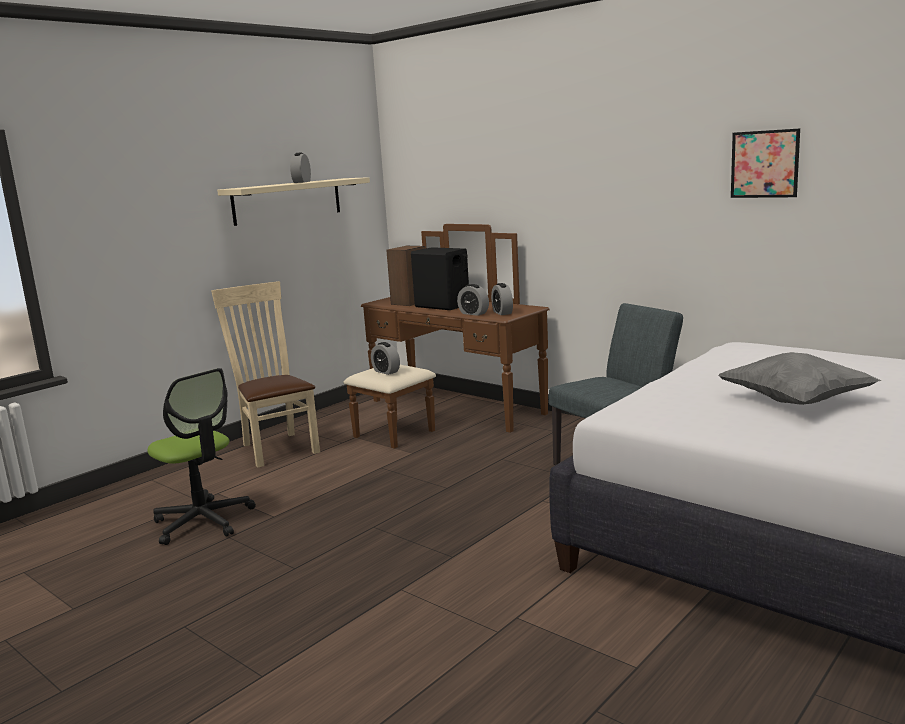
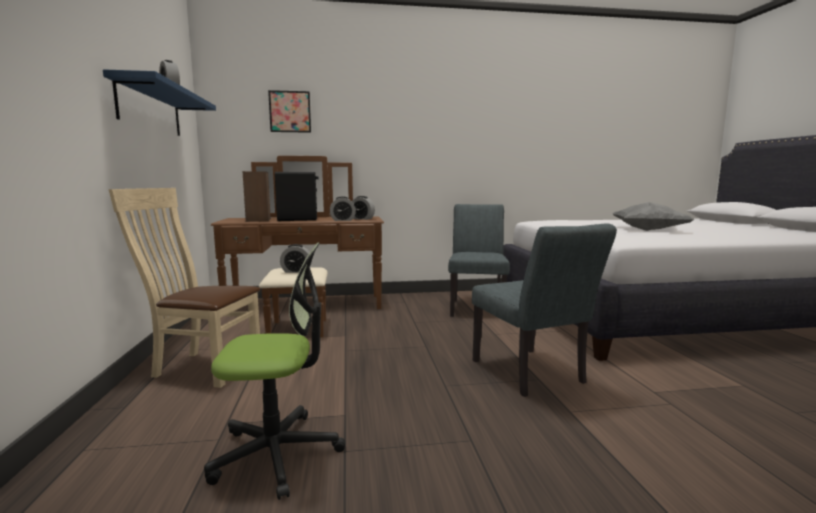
camera: 50 degrees left, 5 degrees down
beige shelf [217,177,370,226] -> blue shelf [103,69,216,136]
picture [731,129,800,198] -> picture moved to [268,90,311,133]
none -> grey chair [472,223,617,397]

